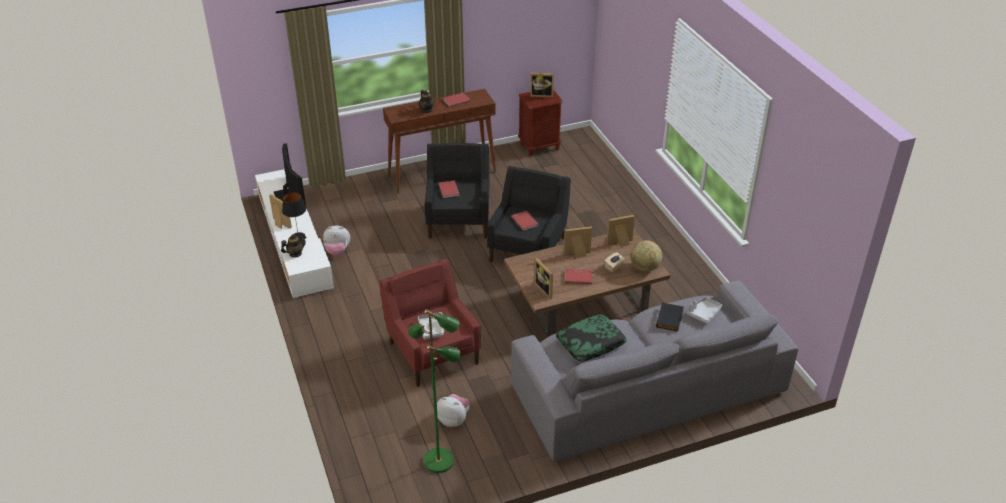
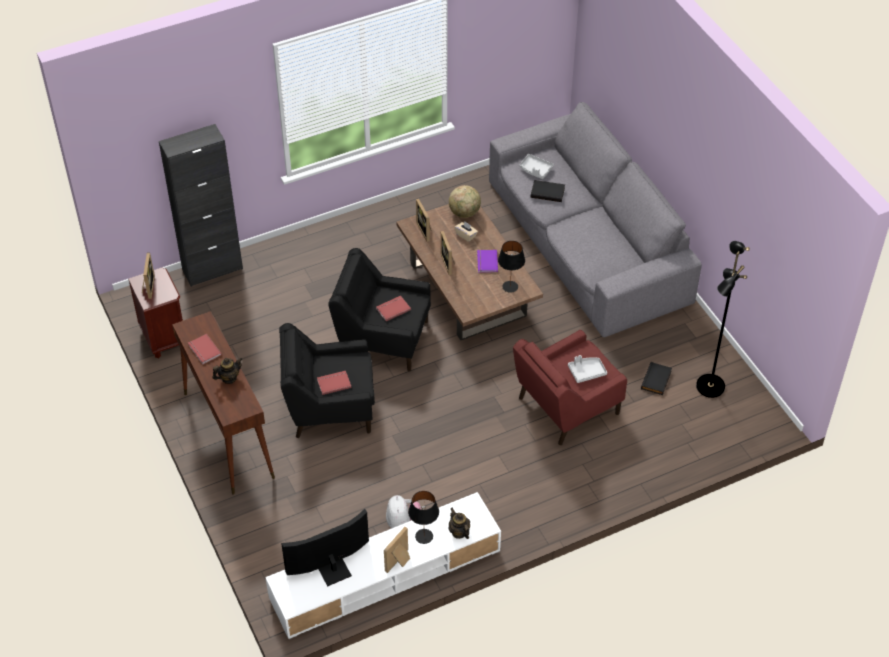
camera: 95 degrees left, 10 degrees up
green floor lamp [408,309,461,473] -> black floor lamp [696,241,750,398]
plush toy [437,394,470,427] -> black book [641,362,672,395]
picture frame [534,258,553,299] -> black table lamp [498,241,525,293]
pillow [556,315,627,362] -> none
red book [565,269,592,284] -> purple book [477,250,498,272]
none -> black cabinet [159,124,243,287]

